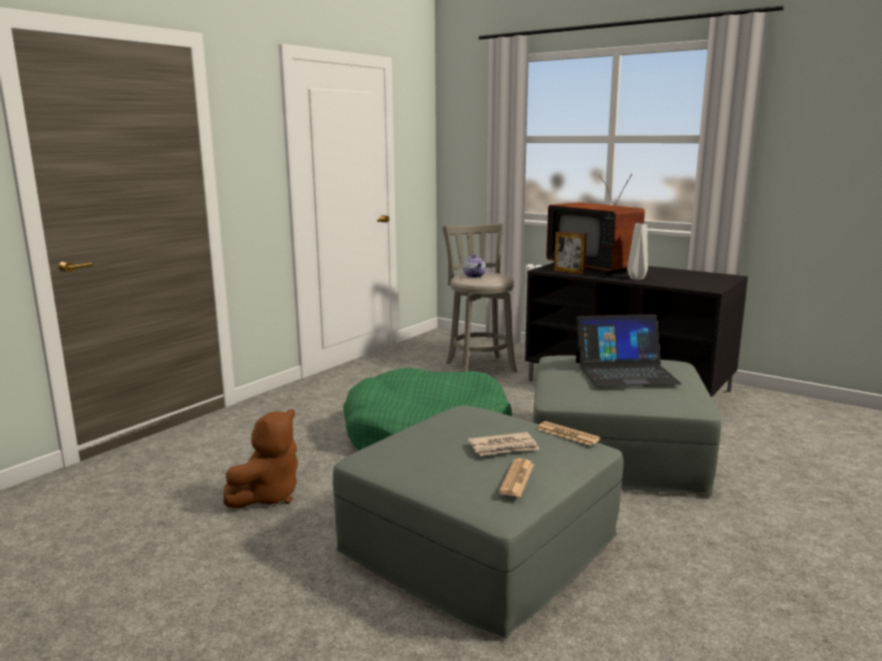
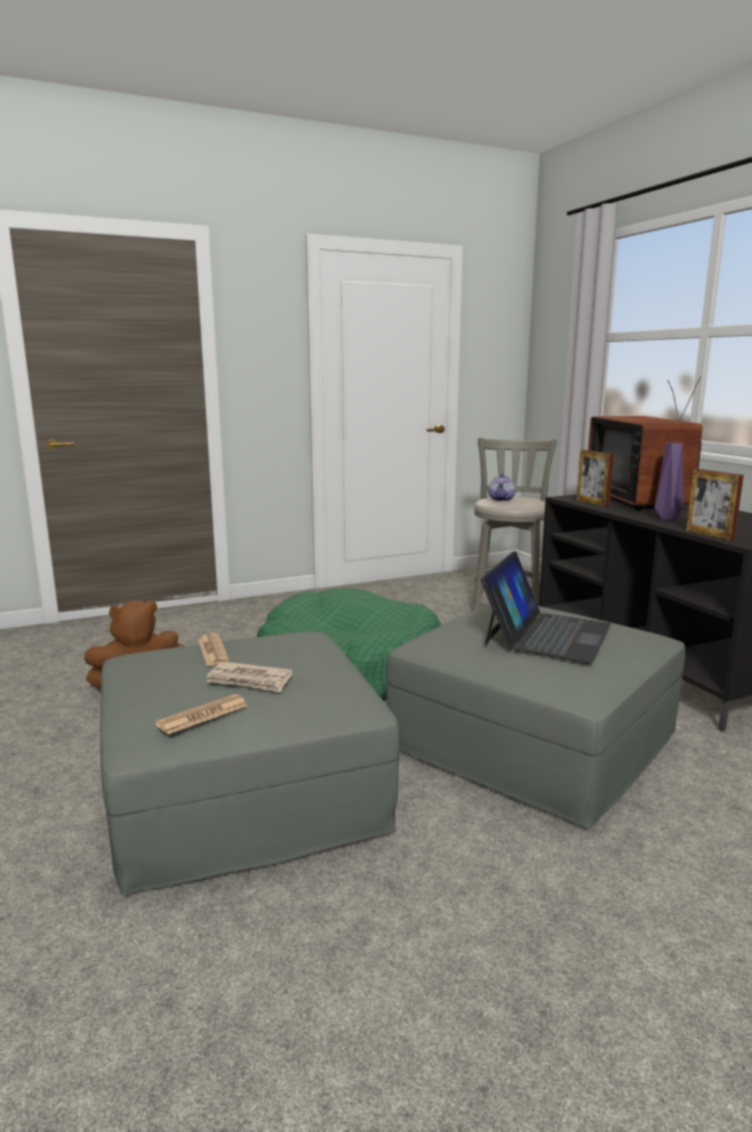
camera: 30 degrees right, 0 degrees up
newspaper [537,421,601,446] -> newspaper moved to [198,634,229,666]
laptop [576,314,682,387] -> laptop turned 90 degrees counterclockwise [481,551,611,663]
grey vase [627,223,648,280] -> purple vase [655,442,684,521]
none -> picture frame [686,469,744,541]

